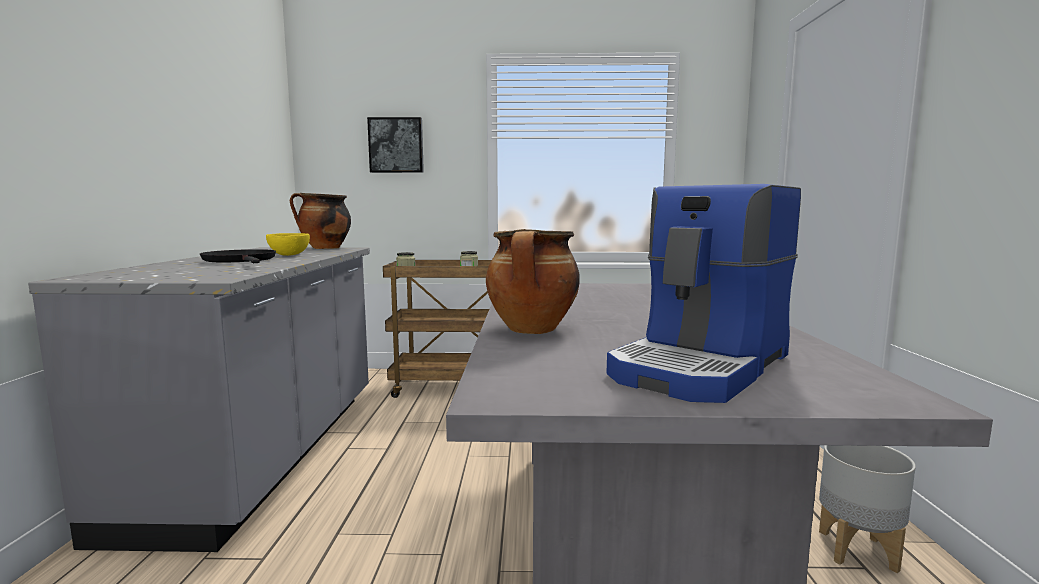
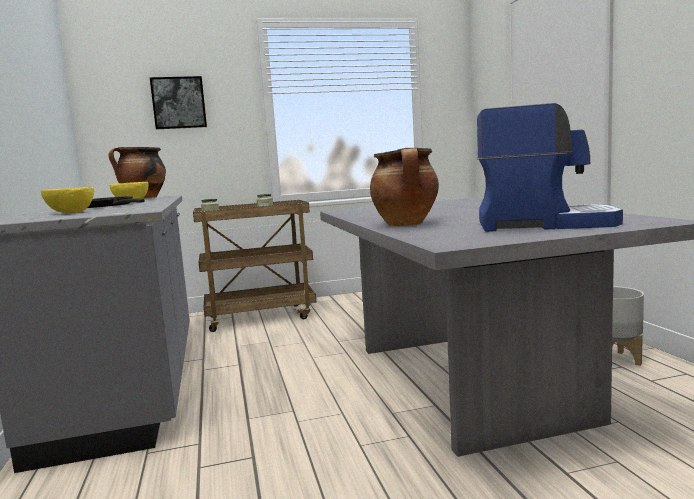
camera: 15 degrees left, 0 degrees up
coffee machine [607,184,801,403] -> coffee machine turned 105 degrees counterclockwise [477,103,623,232]
none -> yellow bowl [41,187,94,213]

